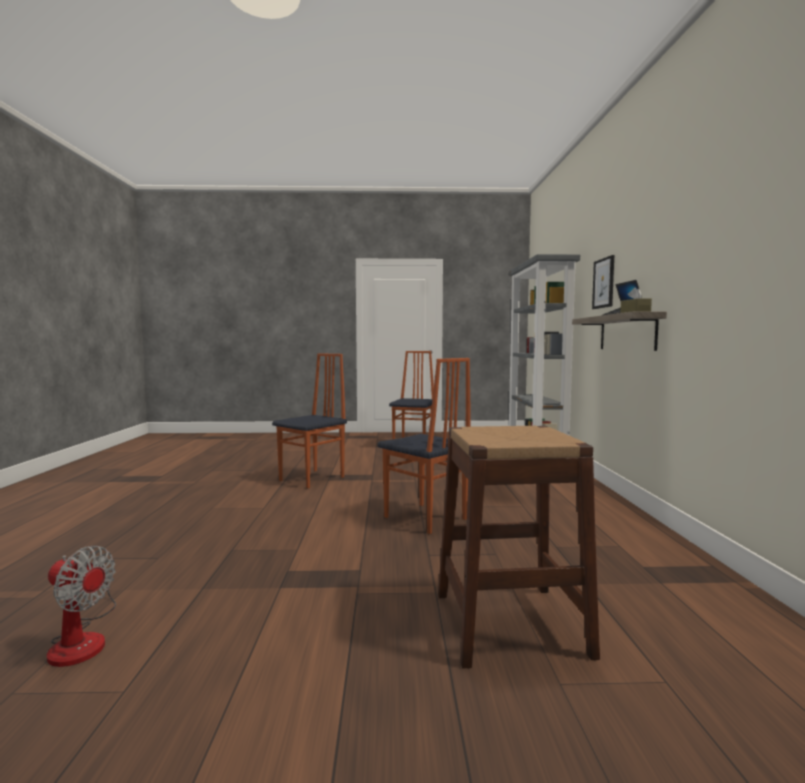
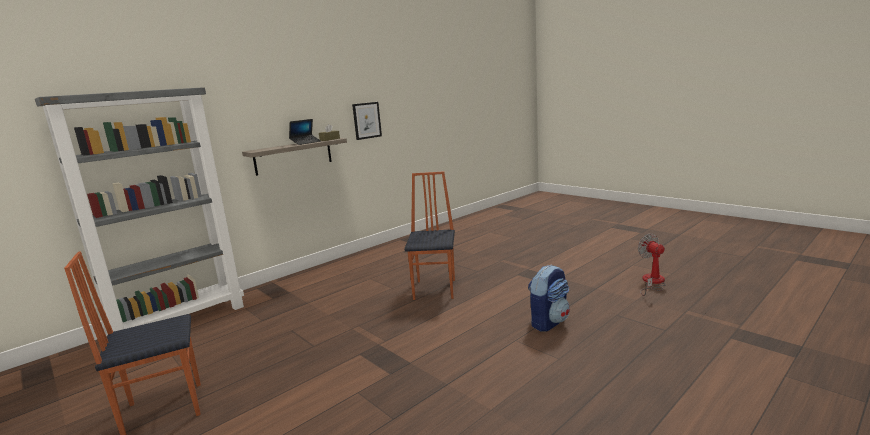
camera: 130 degrees left, 10 degrees up
chair [272,353,347,488] -> none
brown stool [438,426,600,668] -> none
picture [592,255,614,309] -> picture moved to [352,102,382,140]
none -> backpack [528,265,570,332]

